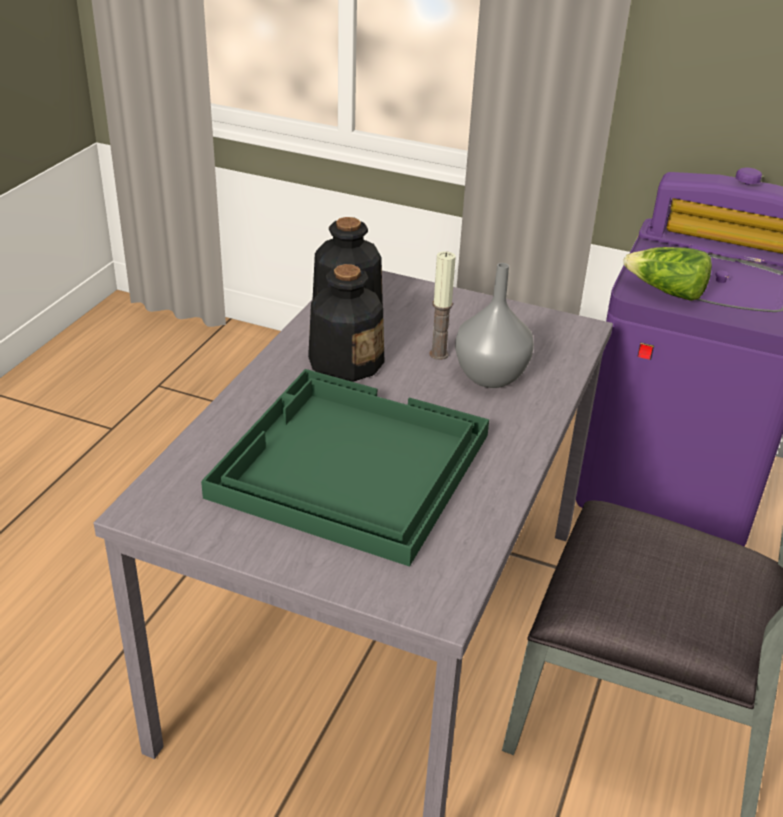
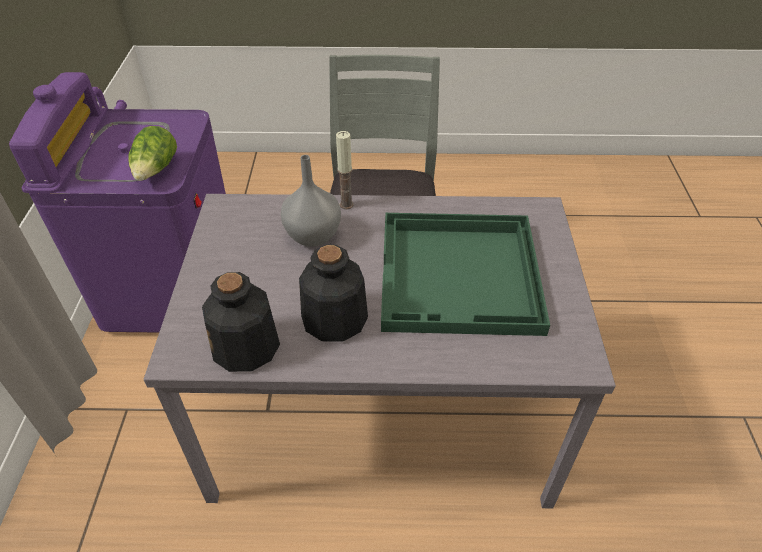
camera: 110 degrees left, 10 degrees up
candle [430,251,456,360] -> candle moved to [336,131,354,209]

